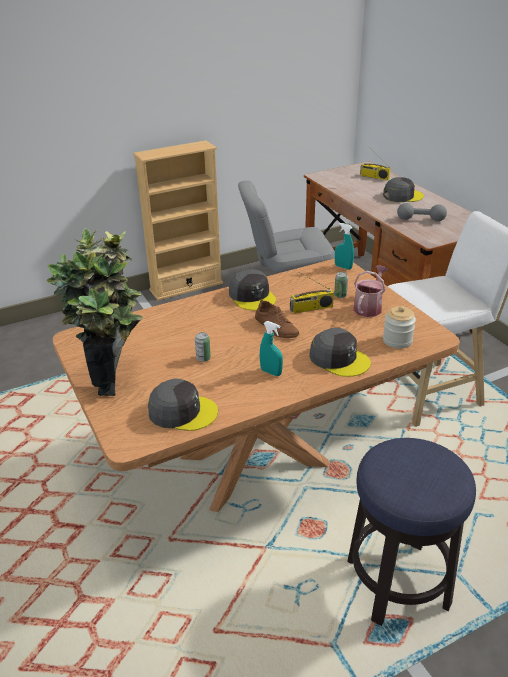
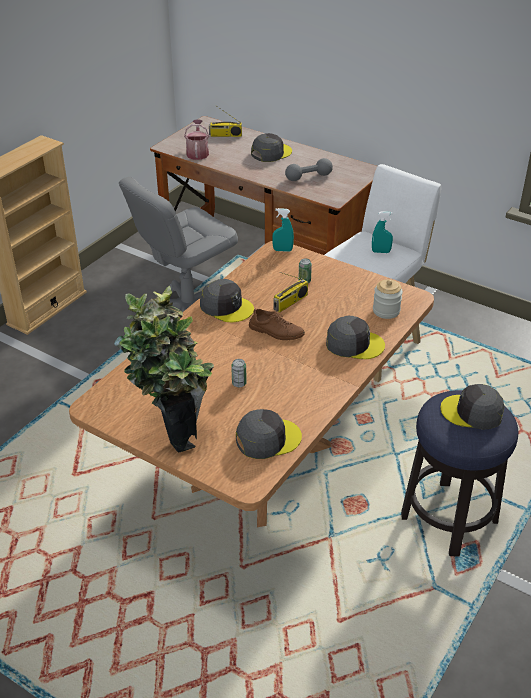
camera: 30 degrees left, 5 degrees up
turquoise spray bottle [259,321,283,376] -> turquoise spray bottle moved to [372,211,393,253]
watering can [353,265,388,317] -> watering can moved to [184,119,209,160]
none -> grey cap [440,384,504,429]

